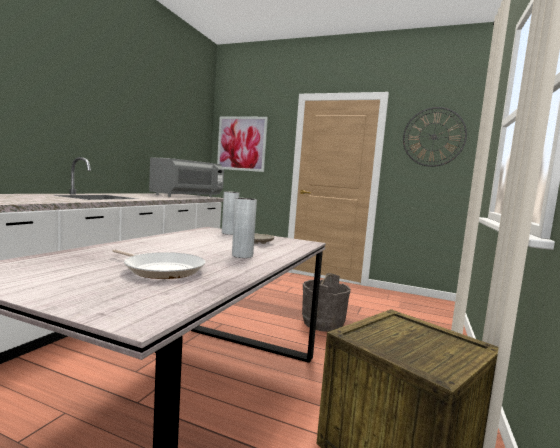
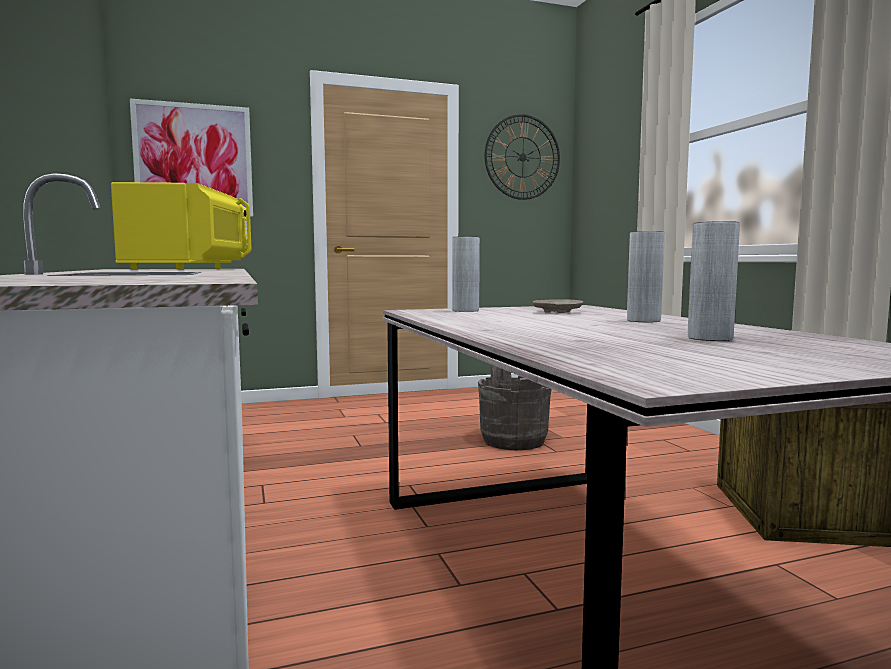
camera: 40 degrees left, 0 degrees up
frying pan [112,249,205,279] -> grey vase [688,221,740,341]
grey microwave [149,157,224,197] -> yellow microwave [111,182,251,270]

